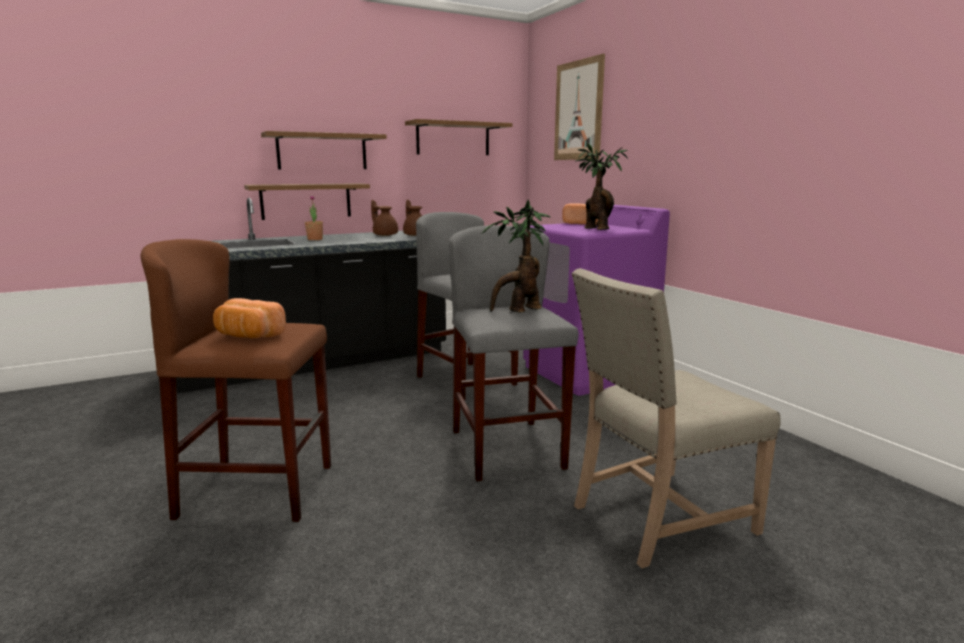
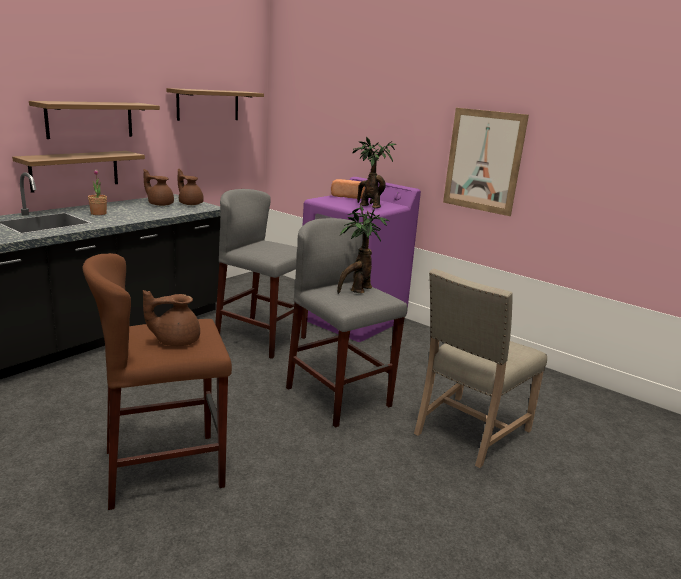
camera: 25 degrees left, 5 degrees up
bread [213,298,286,338] -> brown teapot [143,290,200,346]
picture [554,54,605,160] -> picture moved to [443,108,529,216]

